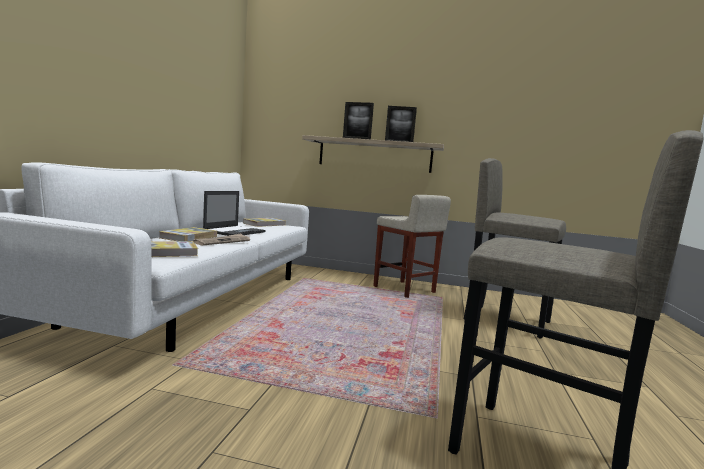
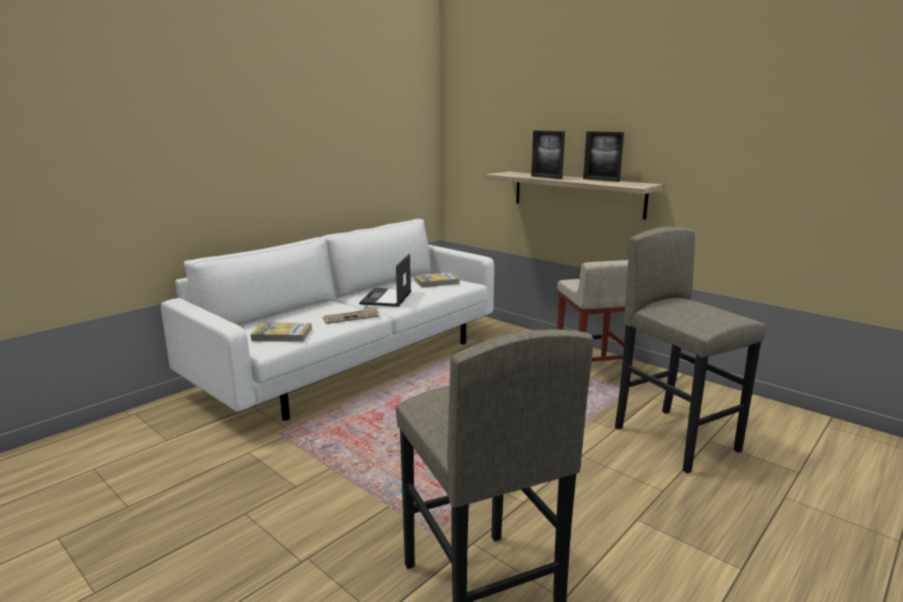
camera: 30 degrees right, 10 degrees up
book [159,227,217,241] -> none
laptop [203,191,265,236] -> laptop turned 135 degrees clockwise [359,254,411,307]

